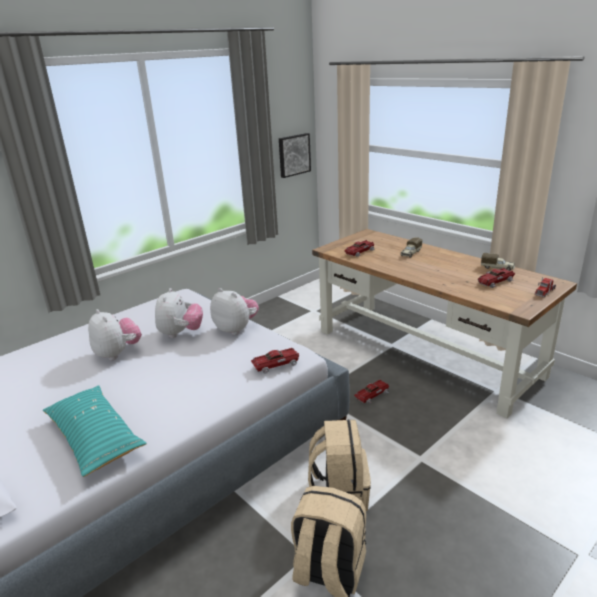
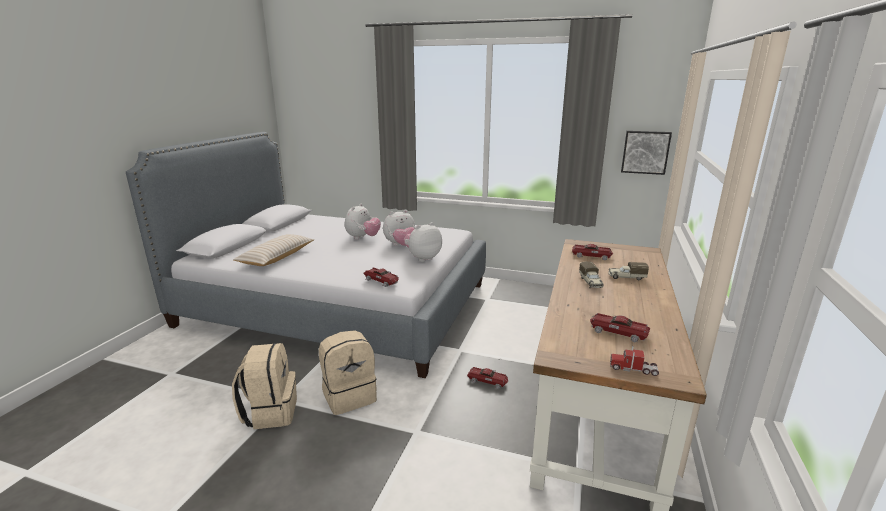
camera: 60 degrees right, 5 degrees down
turquoise pillow [43,386,147,477] -> beige pillow [233,234,314,266]
plush toy [210,288,259,335] -> plush toy turned 135 degrees counterclockwise [404,222,442,262]
toy truck [481,253,515,271] -> toy truck moved to [579,261,604,288]

